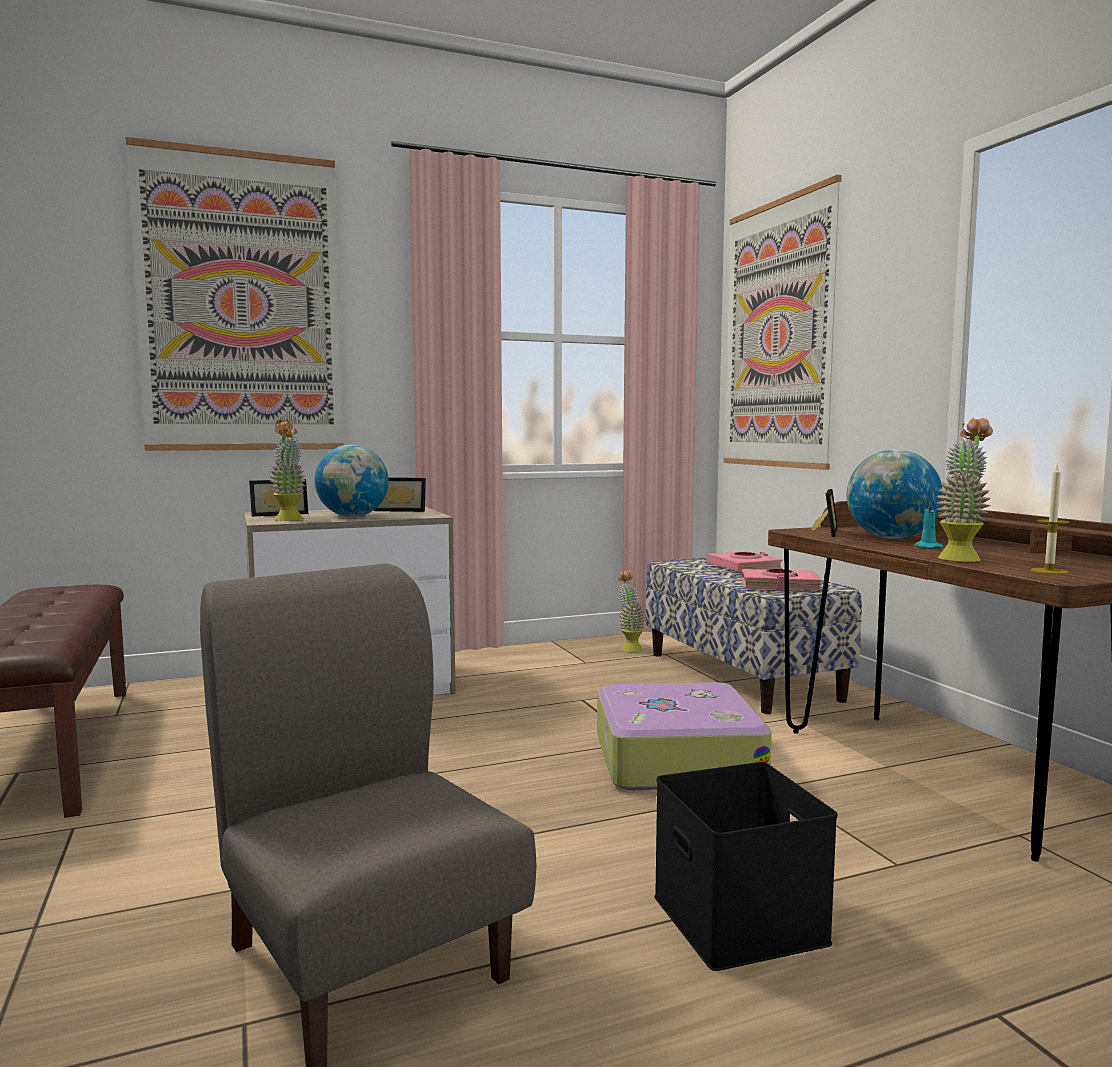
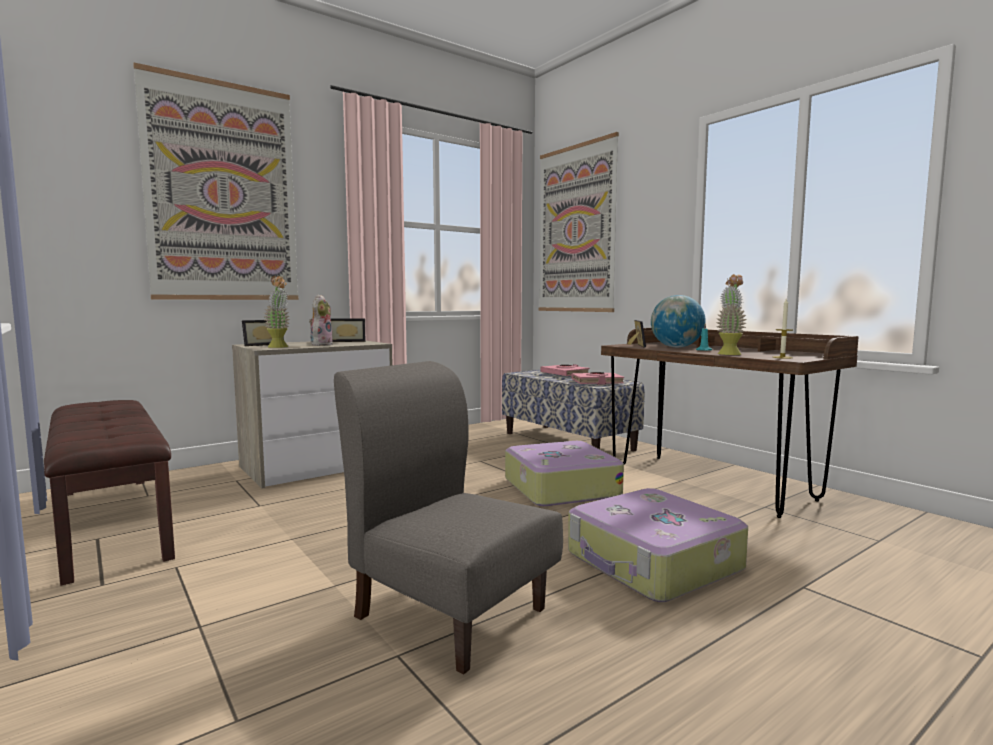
camera: 15 degrees left, 0 degrees up
globe [315,445,389,517] -> plush toy [309,294,333,346]
potted plant [618,570,646,652] -> none
black storage box [654,762,837,971] -> suitcase [568,488,748,602]

